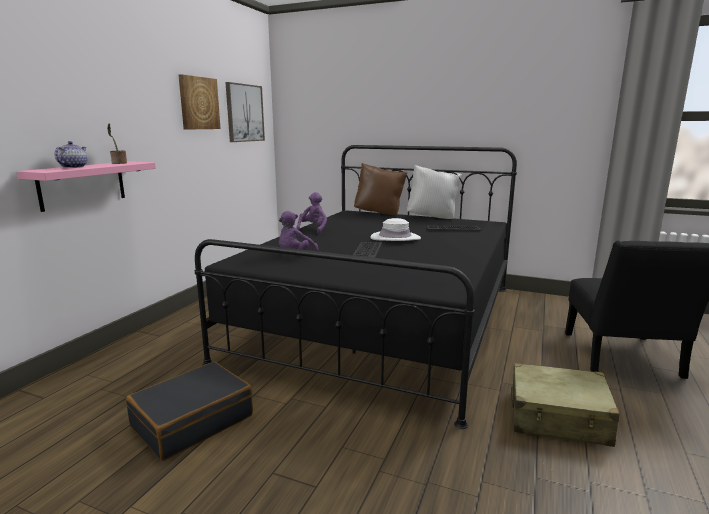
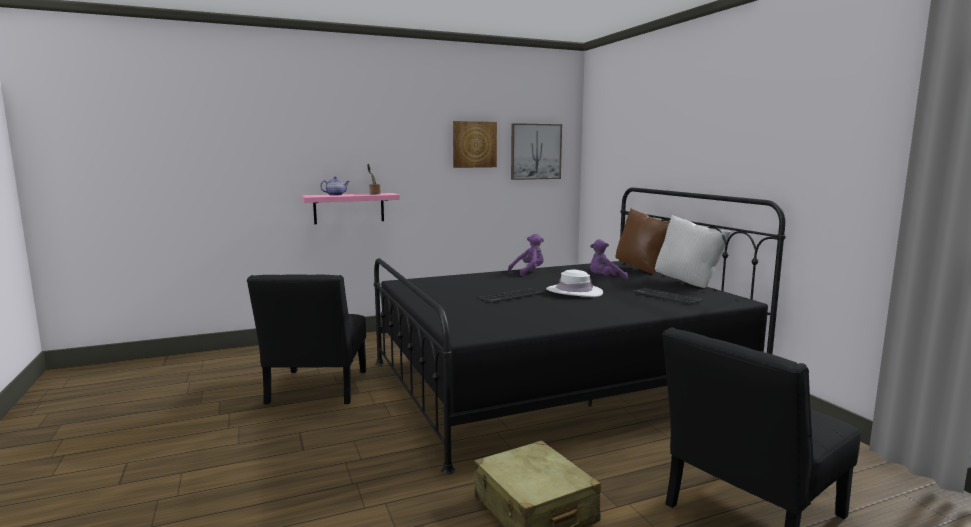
camera: 45 degrees right, 5 degrees down
black suitcase [126,362,253,461] -> black chair [247,274,367,404]
purple plush toy [279,211,318,251] -> purple plush toy moved to [590,239,628,280]

